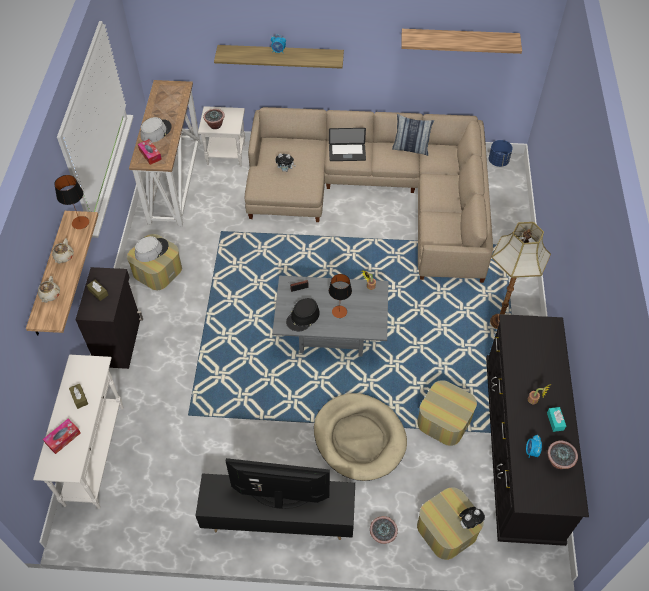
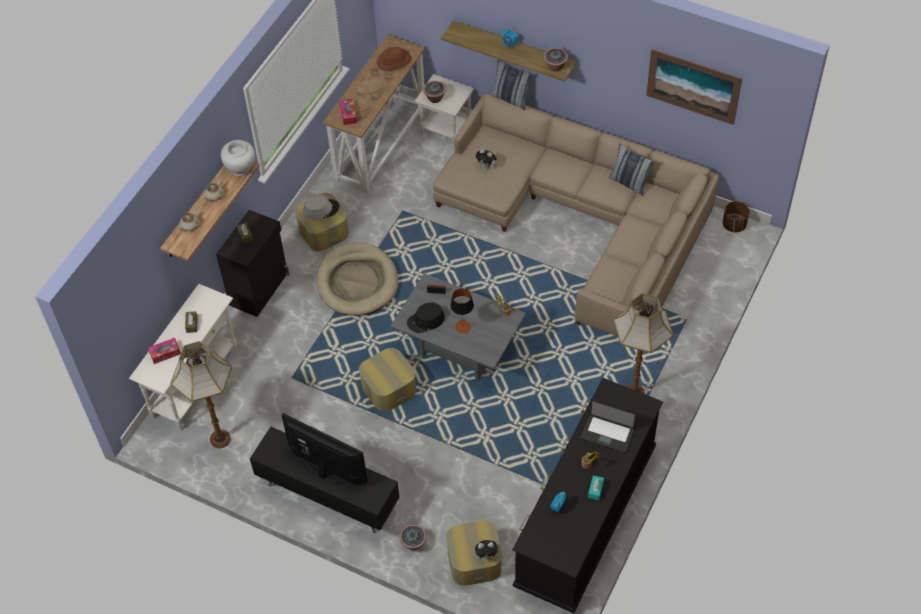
camera: 25 degrees right, 0 degrees up
table lamp [54,175,89,229] -> white vase [221,140,255,176]
grey hat [141,117,171,143] -> none
beige dog bed [314,393,407,481] -> beige dog bed moved to [316,243,398,316]
laptop [329,128,366,161] -> laptop moved to [581,400,637,453]
shelf [401,29,522,54] -> picture [646,49,742,125]
ottoman [417,380,477,446] -> ottoman moved to [359,348,416,411]
blue planter [489,140,513,167] -> brown planter [723,201,749,232]
potted plant [547,441,578,469] -> potted plant moved to [544,48,568,71]
none -> floor lamp [170,341,232,448]
none -> brown hat [377,47,411,71]
none -> pillow [490,59,533,110]

